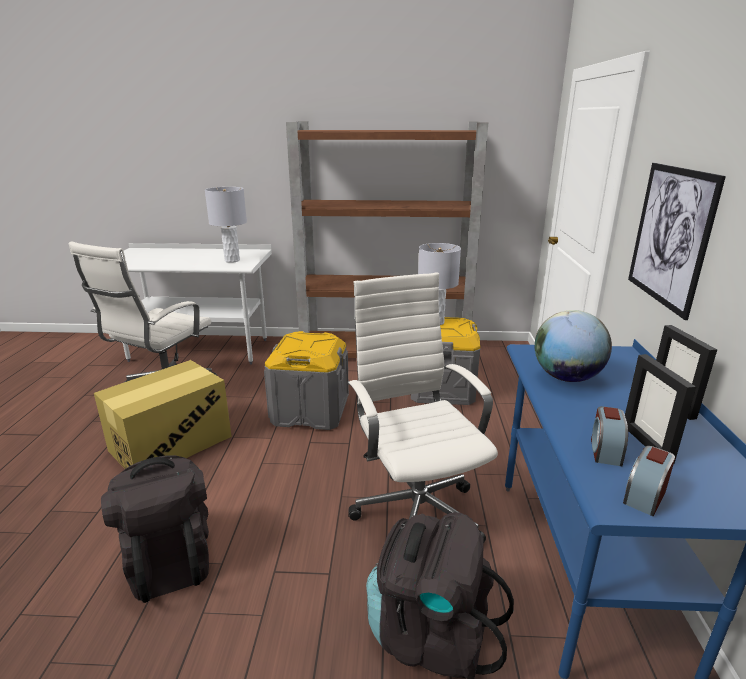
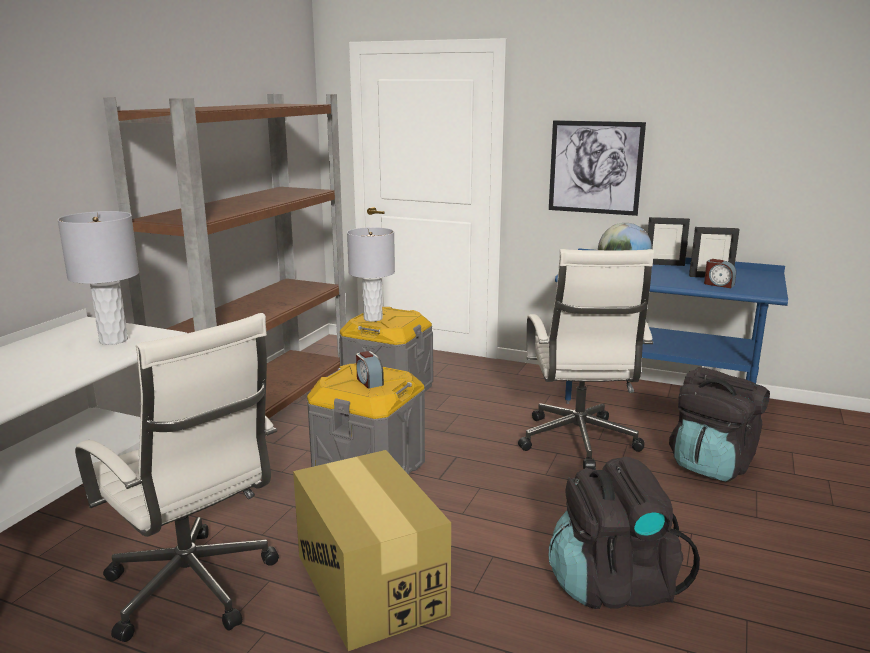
camera: 70 degrees left, 5 degrees down
white office chair [348,272,498,542] -> white office chair turned 90 degrees counterclockwise [518,249,654,470]
alarm clock [623,446,675,516] -> alarm clock moved to [356,351,384,389]

